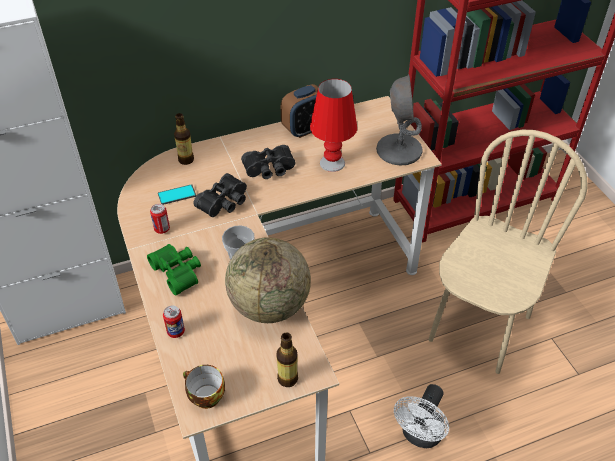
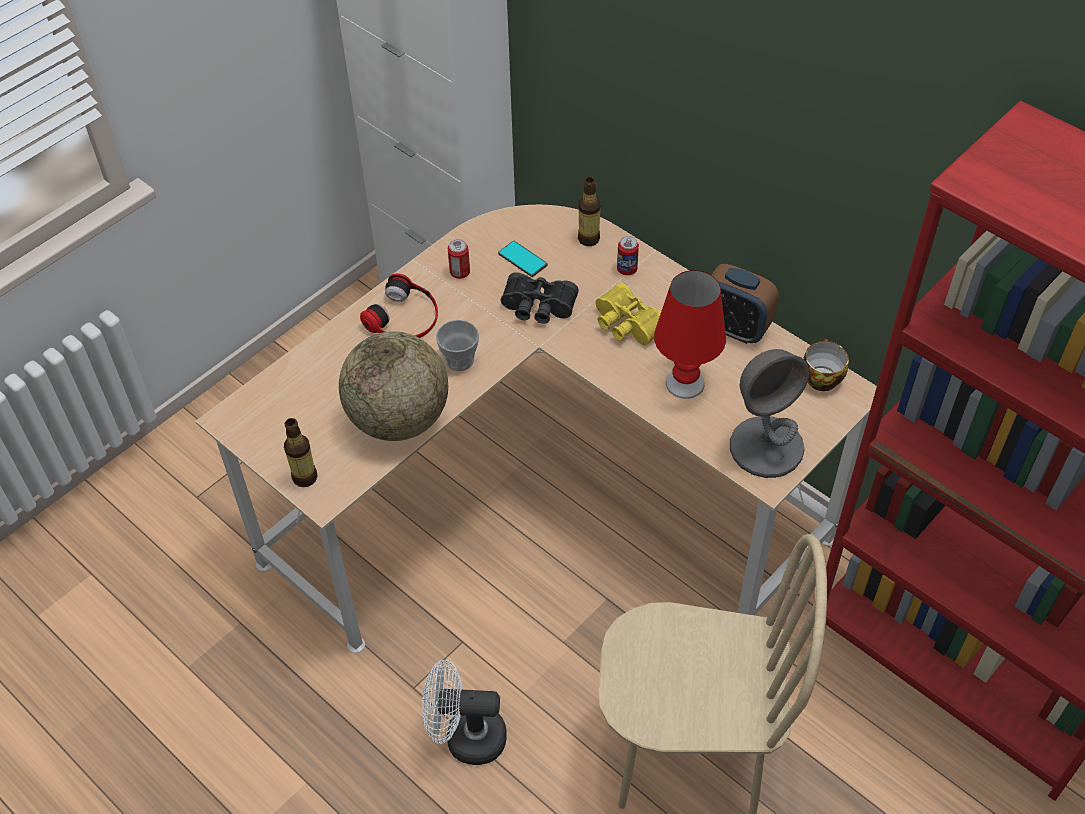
camera: 65 degrees right, 5 degrees up
green binoculars [147,244,201,296] -> headphones [360,273,438,338]
can [163,305,185,338] -> can moved to [617,236,639,275]
cup [183,365,225,409] -> cup moved to [803,339,849,391]
black binoculars [241,145,296,179] -> yellow binoculars [595,283,661,346]

